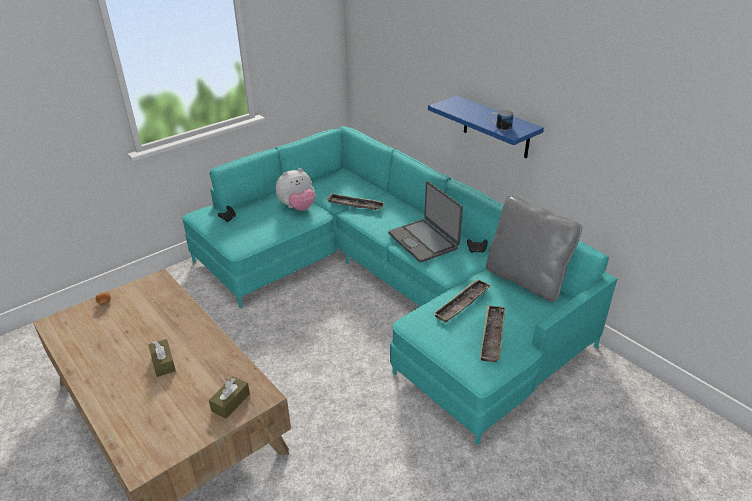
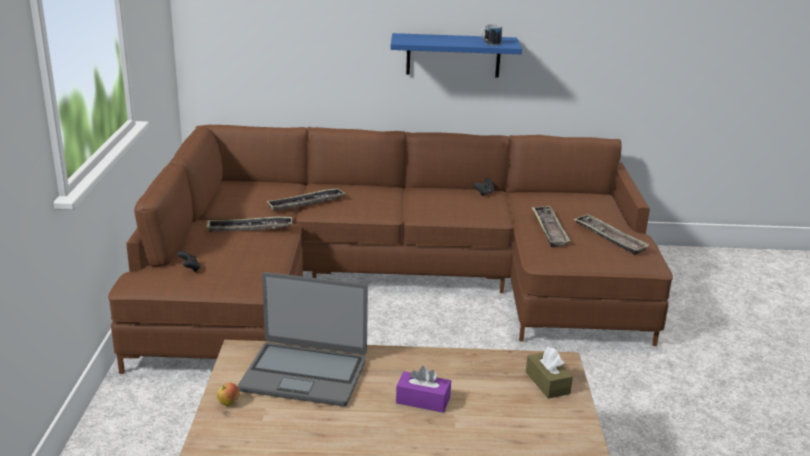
camera: 50 degrees left, 10 degrees down
brown tissue box [149,339,176,377] -> purple tissue box [396,366,451,413]
turquoise sofa [182,126,617,445] -> brown sofa [108,125,673,374]
plush toy [276,168,315,211] -> tray [206,216,292,232]
laptop [388,181,463,262] -> laptop moved to [238,272,368,406]
grey pillow [486,195,582,302] -> none

